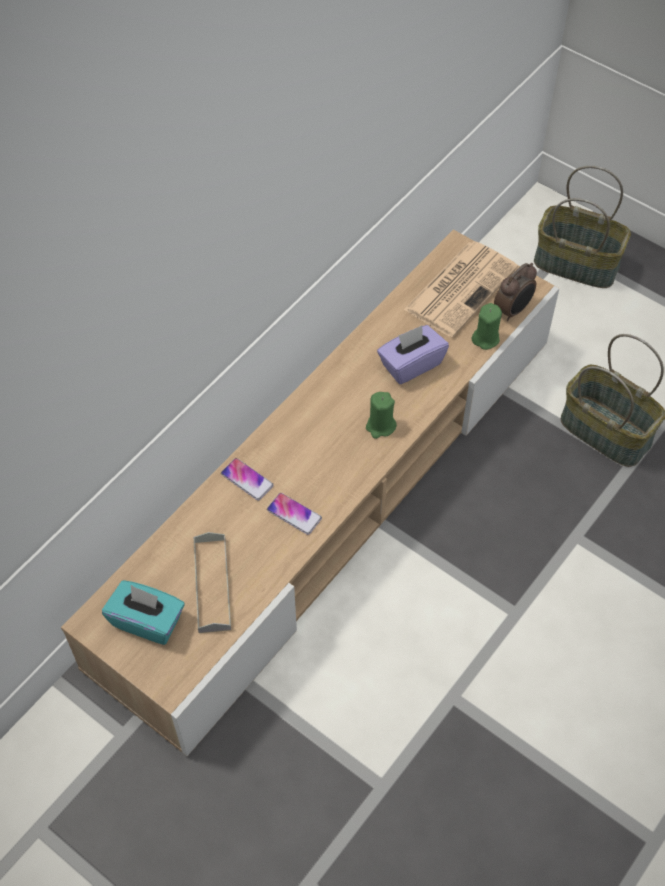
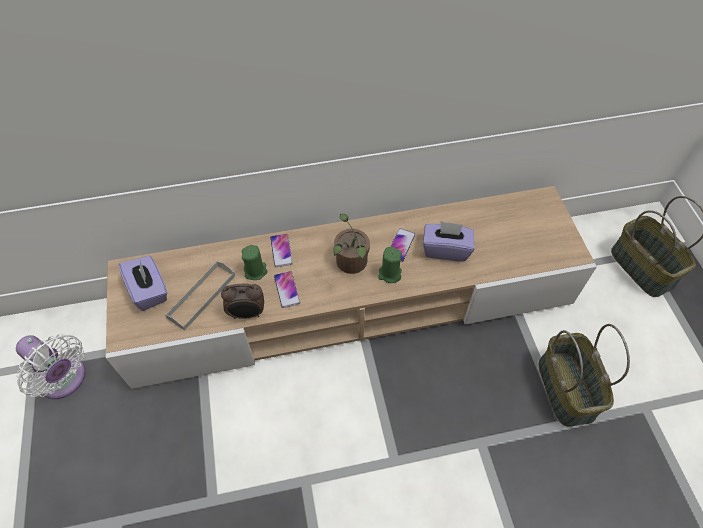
camera: 40 degrees right, 0 degrees up
turquoise tissue box [102,580,185,645] -> purple tissue box [119,256,167,311]
newspaper [404,241,518,337] -> none
green candle [472,303,502,350] -> green candle moved to [242,245,267,280]
alarm clock [494,263,537,321] -> alarm clock moved to [221,284,264,319]
none -> white fan [16,334,86,399]
none -> potted plant [333,214,370,274]
none -> phone [390,228,416,262]

